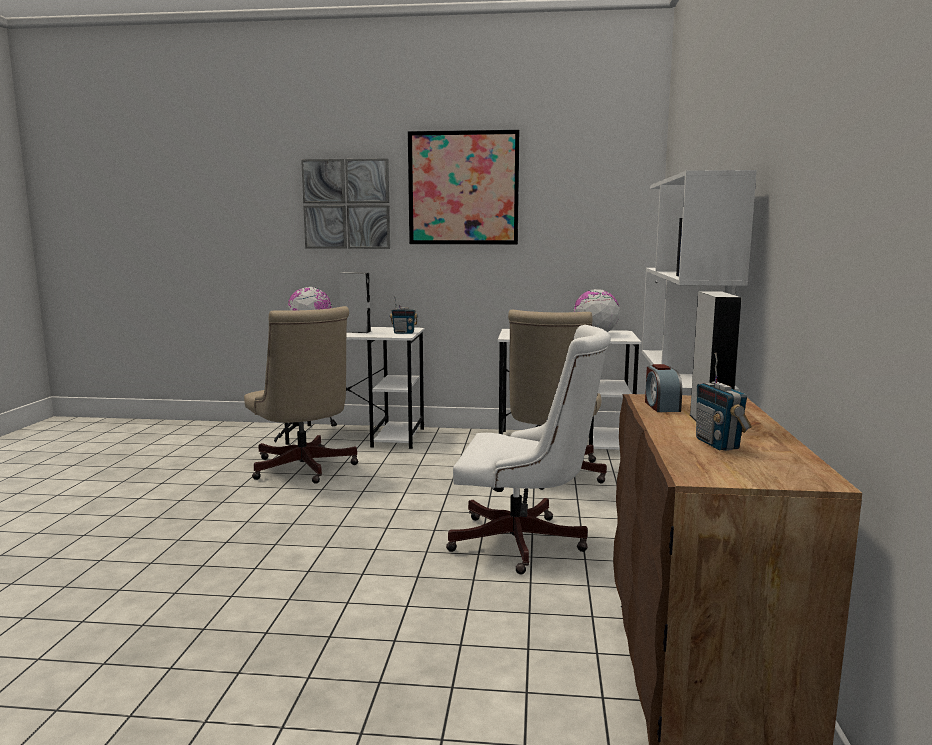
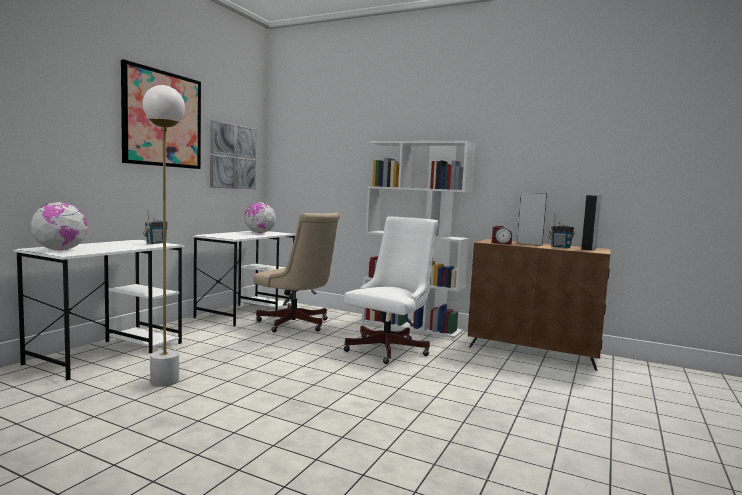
camera: 70 degrees left, 5 degrees down
beige office chair [244,306,358,484] -> white floor lamp [143,85,185,387]
picture [301,158,390,249] -> picture moved to [210,120,257,189]
grey speaker [339,272,371,333] -> grey speaker moved to [581,195,601,251]

